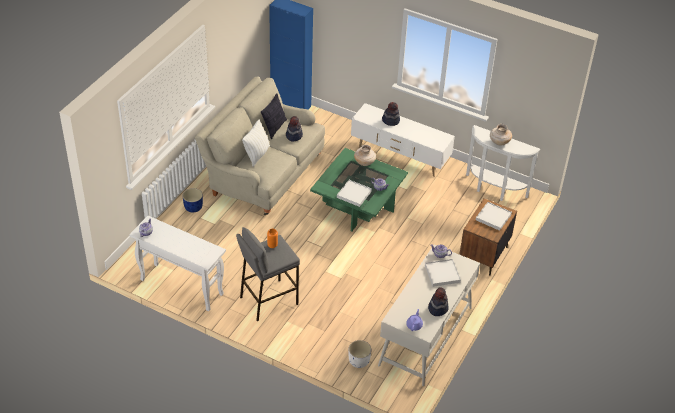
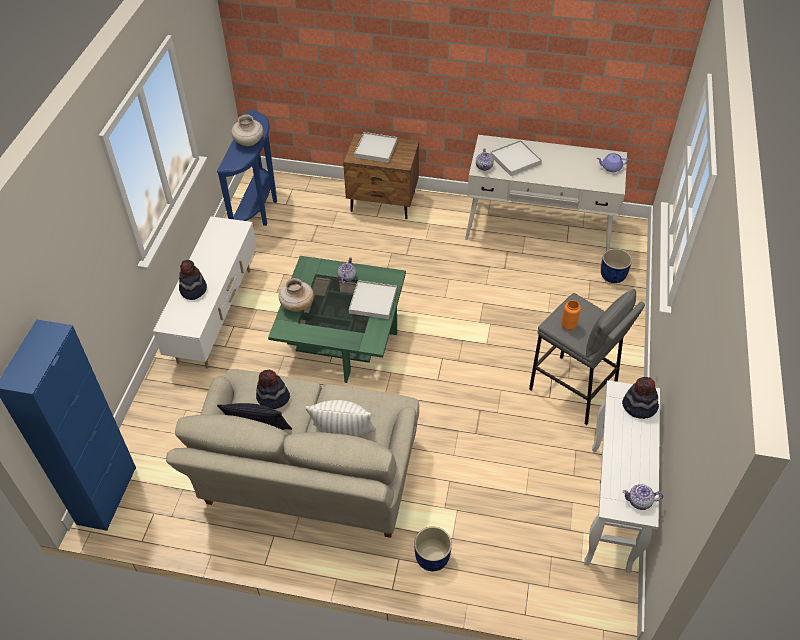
camera: 105 degrees left, 5 degrees up
white planter [349,340,371,368] -> blue planter [601,248,632,283]
hat [428,287,448,316] -> hat moved to [622,377,659,419]
white console table [466,125,540,201] -> blue console table [217,109,277,226]

